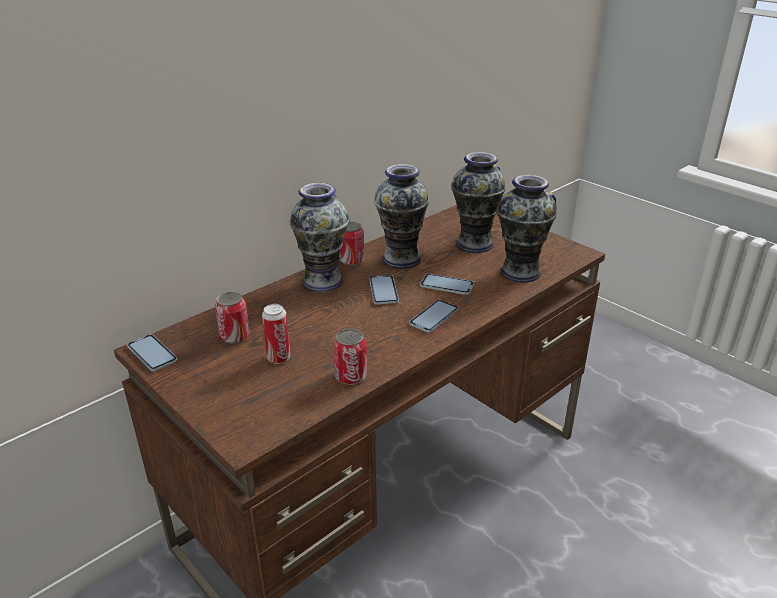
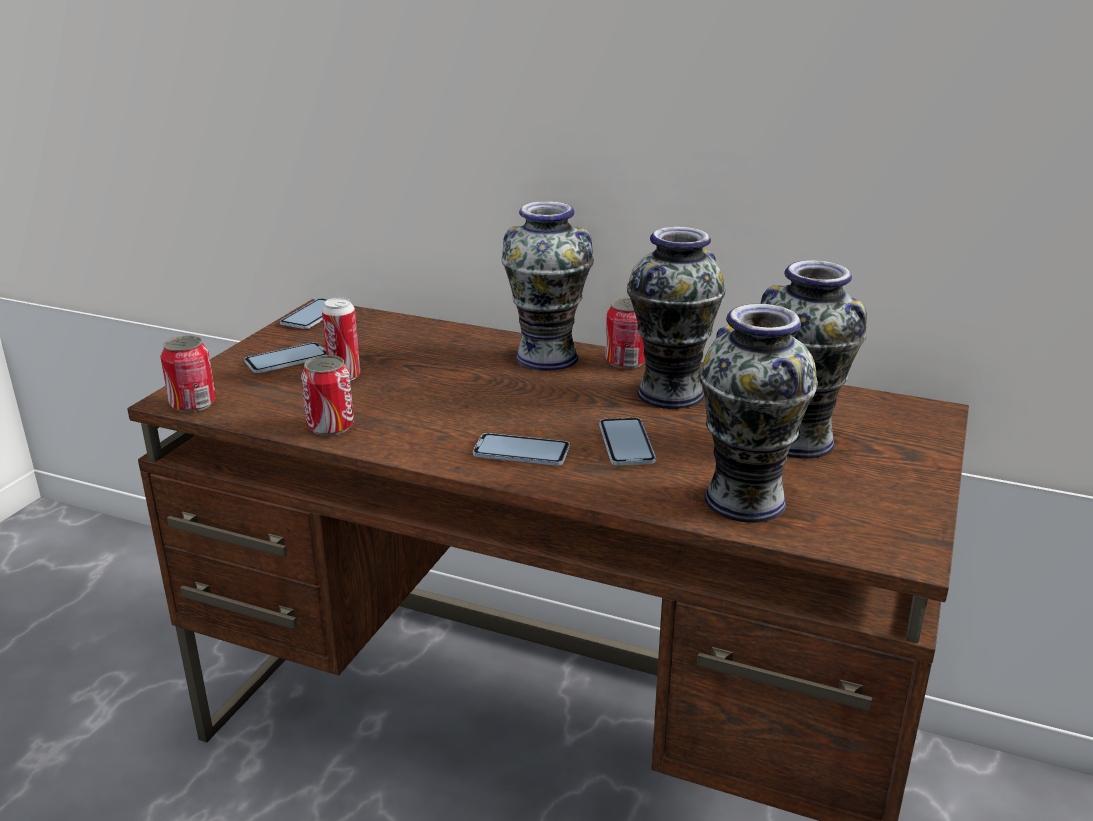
camera: 65 degrees right, 5 degrees down
can [215,292,250,344] -> can moved to [160,335,216,413]
phone [369,275,399,304] -> phone moved to [244,342,326,373]

